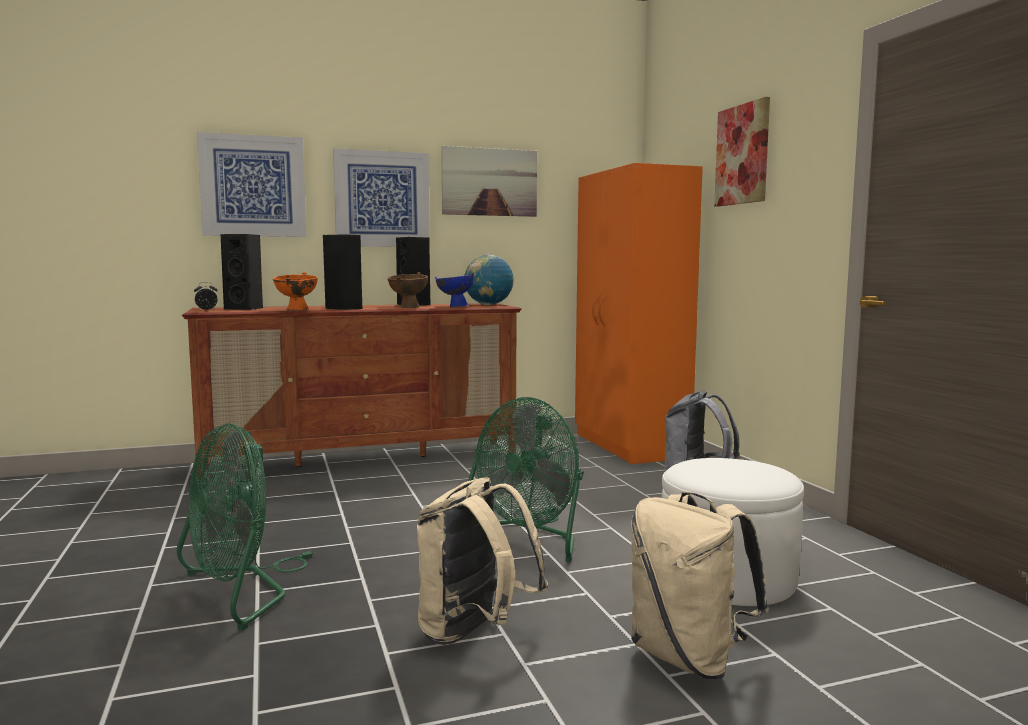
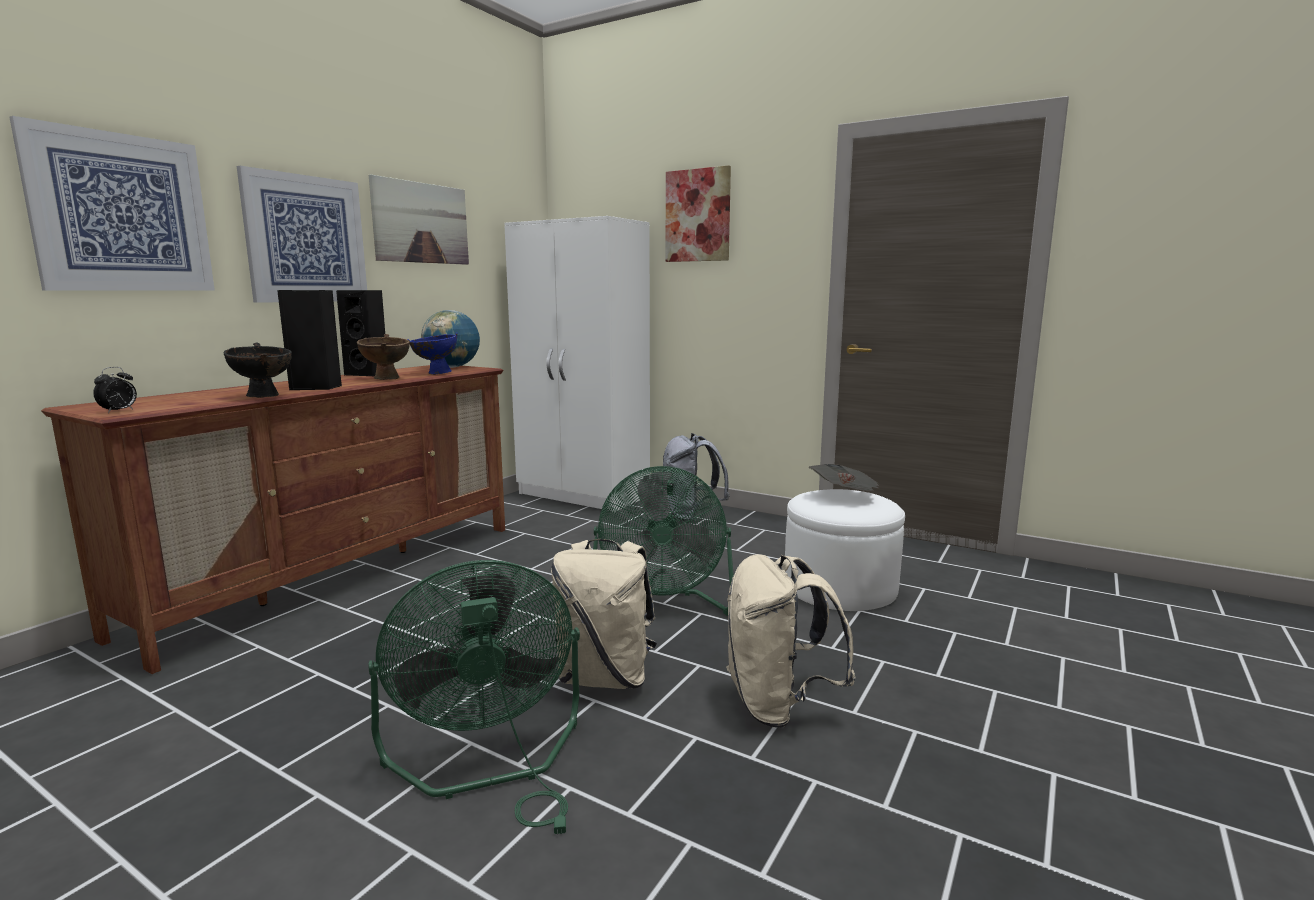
camera: 40 degrees left, 5 degrees up
green fan [177,423,315,631] -> green fan turned 150 degrees clockwise [368,560,580,835]
black speaker [220,234,263,310] -> none
orange bowl [273,272,317,310] -> black bowl [224,342,292,398]
orange wardrobe [575,163,703,464] -> white wardrobe [504,216,650,512]
beige backpack [631,492,769,679] -> beige backpack moved to [551,539,657,689]
none -> newspaper [809,464,879,491]

